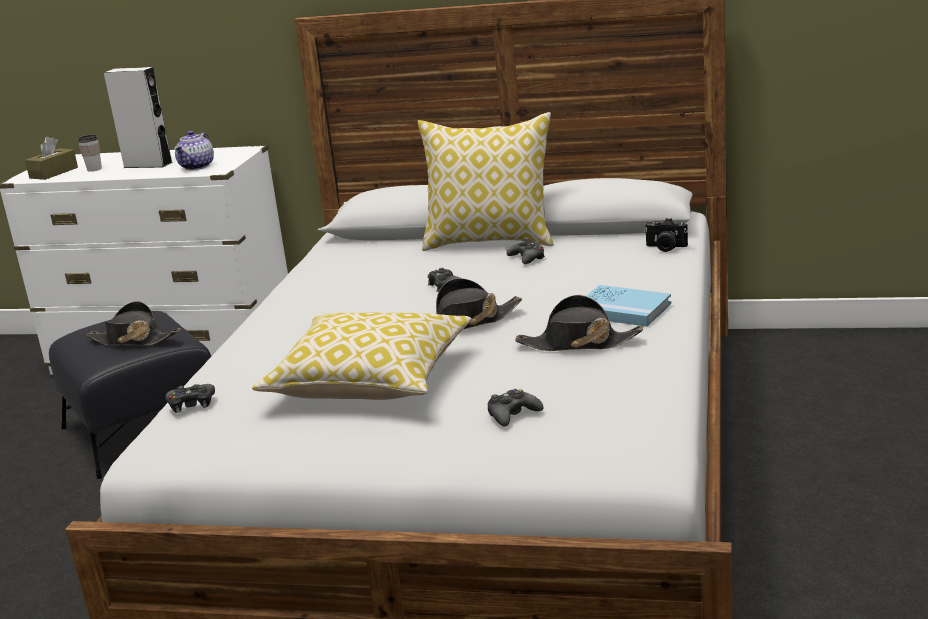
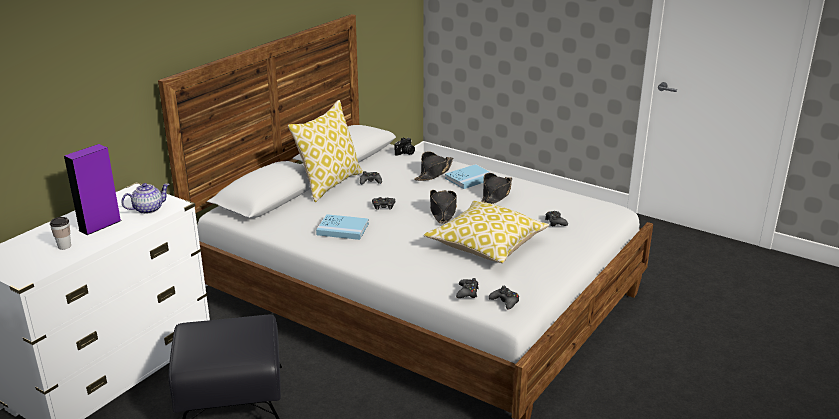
camera: 70 degrees left, 5 degrees up
brown tissue box [25,136,78,180] -> none
black hat [86,301,180,345] -> black hat moved to [414,151,453,181]
grey speaker [104,67,173,168] -> purple speaker [64,144,121,235]
teapot [174,131,214,170] -> teapot turned 75 degrees counterclockwise [121,183,170,214]
none -> blue book [316,214,369,240]
none -> black game controller [489,286,519,310]

